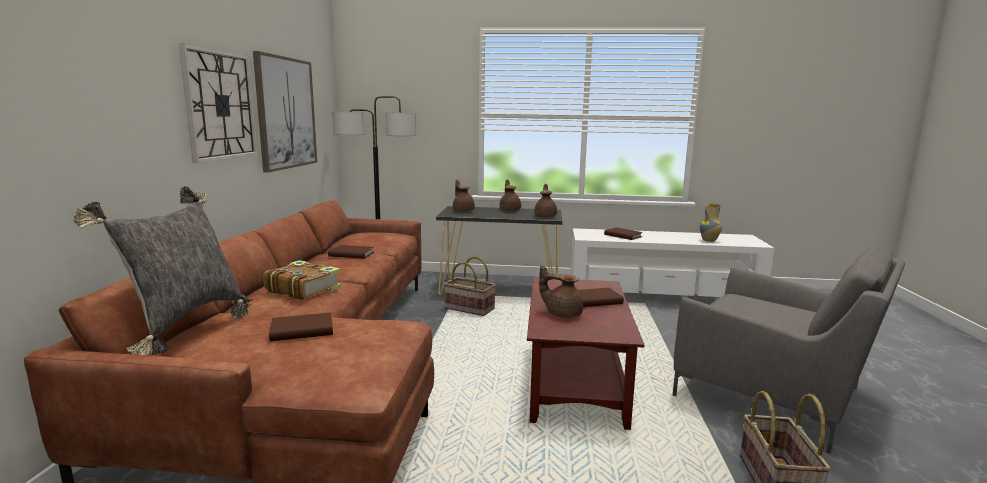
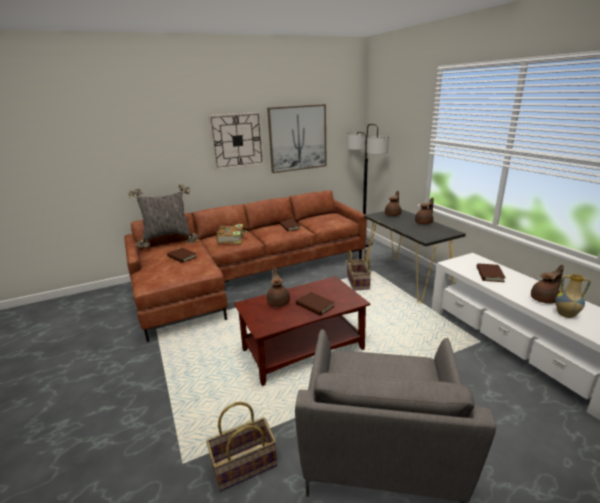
camera: 60 degrees right, 10 degrees up
brown teapot [534,184,557,218] -> brown teapot moved to [531,265,564,304]

